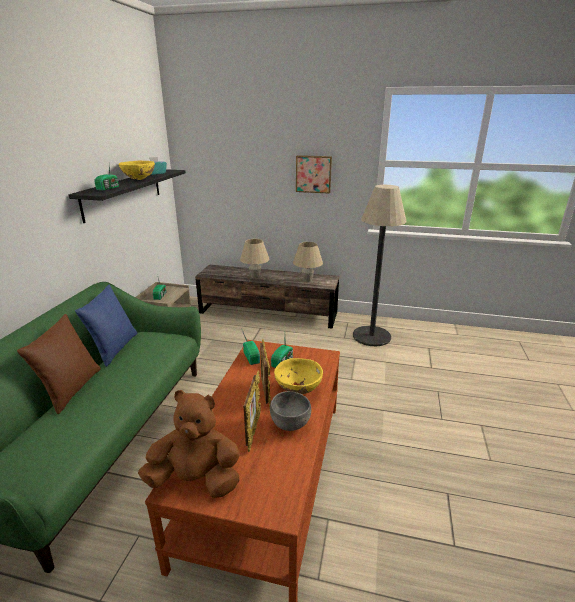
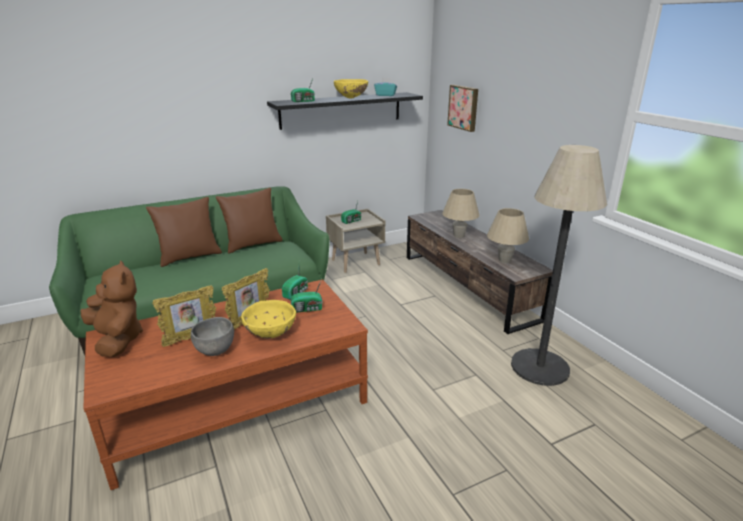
camera: 50 degrees right, 0 degrees up
blue pillow [75,285,137,367] -> brown pillow [216,188,283,254]
picture [296,155,332,194] -> picture moved to [447,85,478,132]

